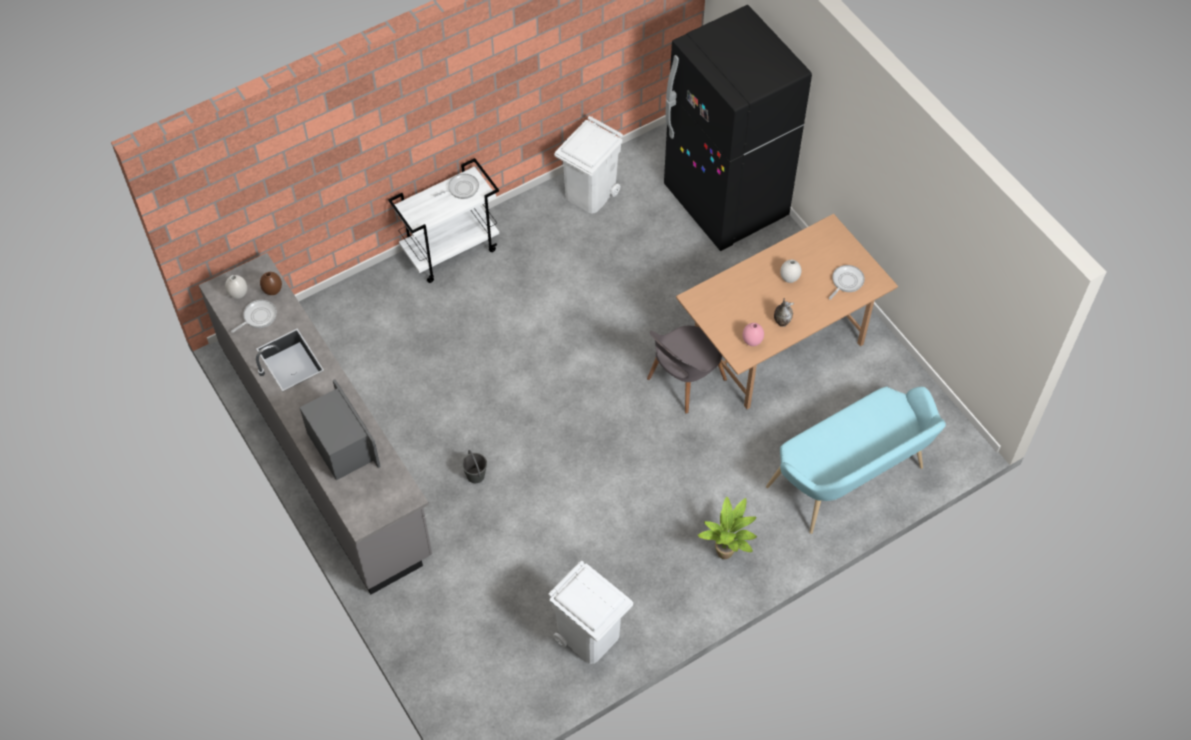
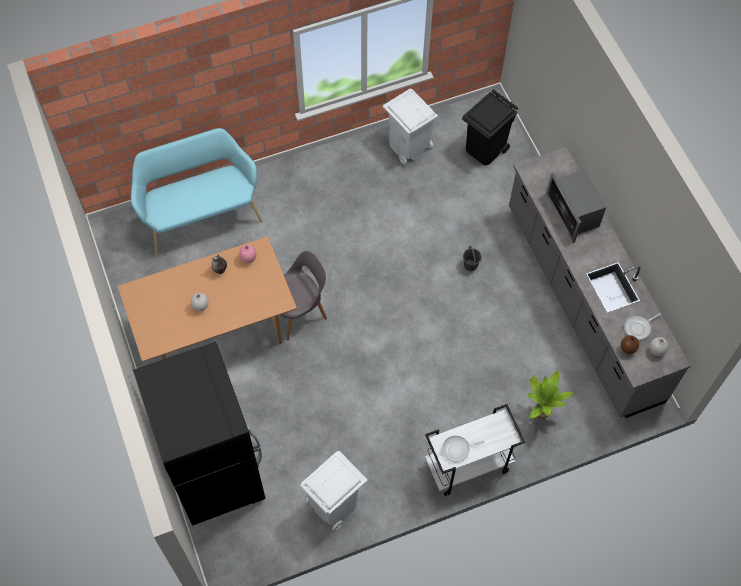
camera: 170 degrees left, 5 degrees up
potted plant [697,497,757,559] -> potted plant moved to [528,370,574,419]
frying pan [829,265,865,299] -> none
none -> black trash can [462,90,518,165]

